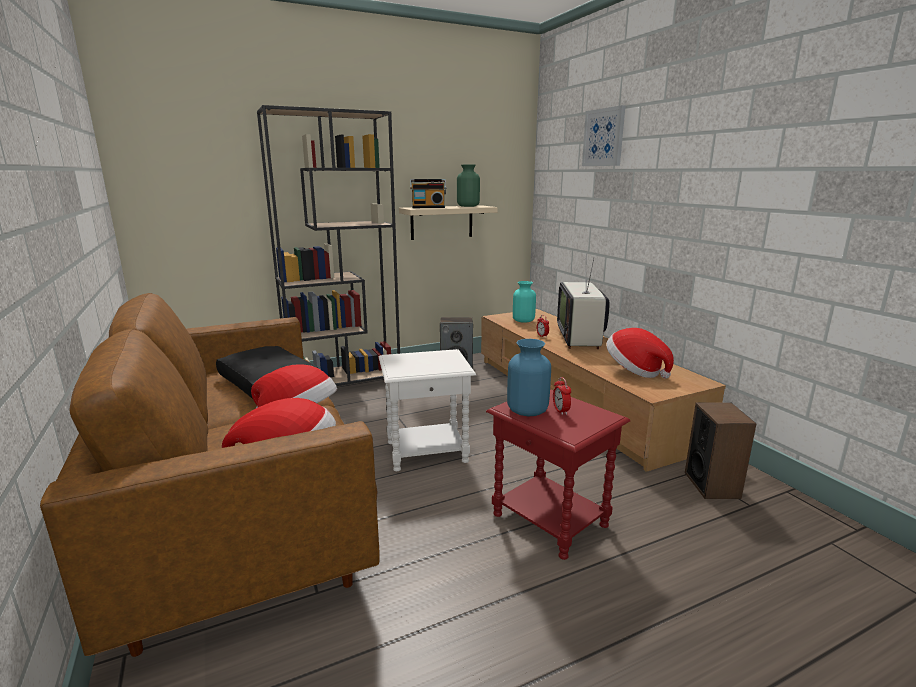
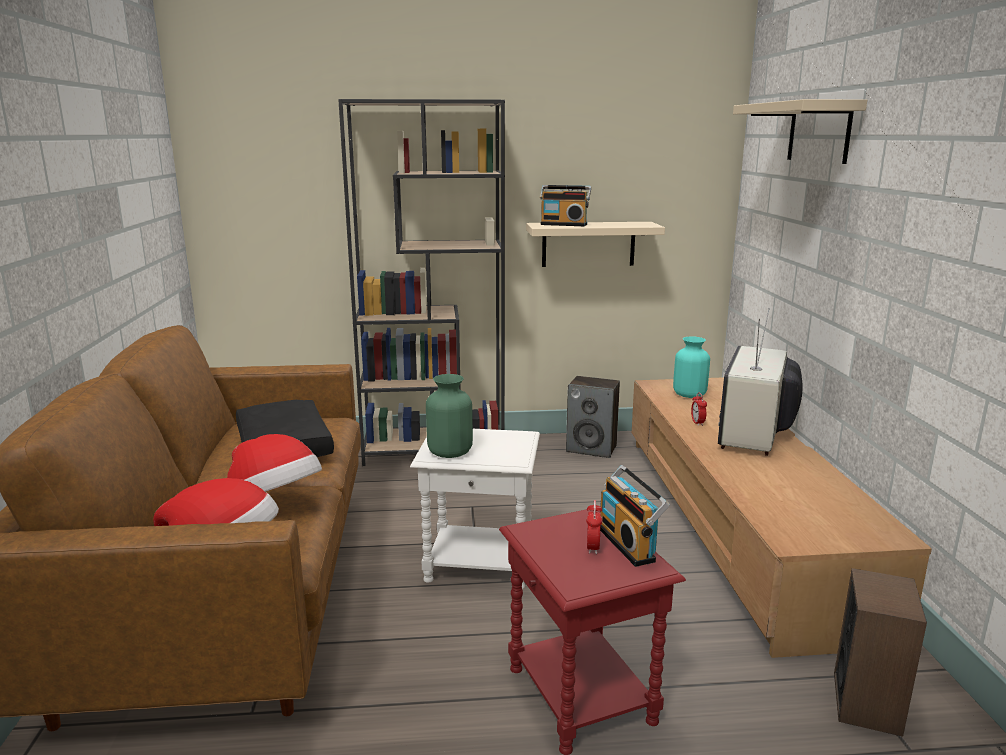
camera: 20 degrees right, 0 degrees up
green vase [457,165,480,207] -> green vase moved to [426,374,473,458]
blue vase [507,339,551,416] -> none
picture [582,105,625,166] -> beige shelf [733,99,867,164]
hat [606,328,674,379] -> none
none -> radio [600,465,670,567]

